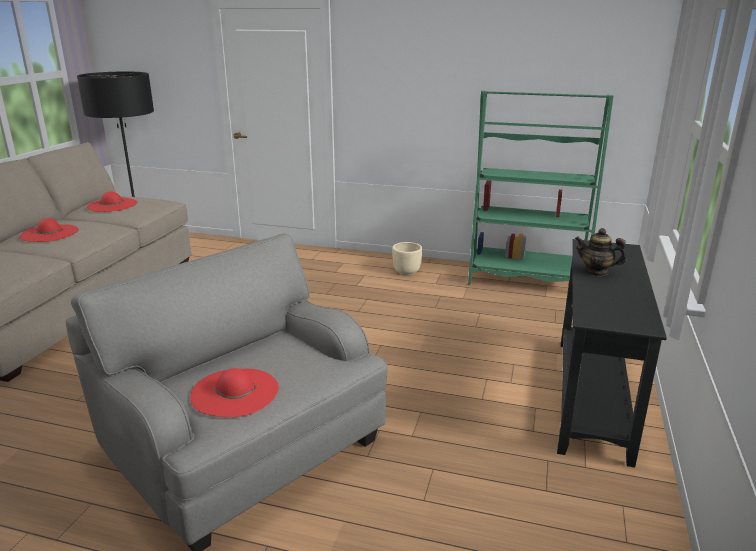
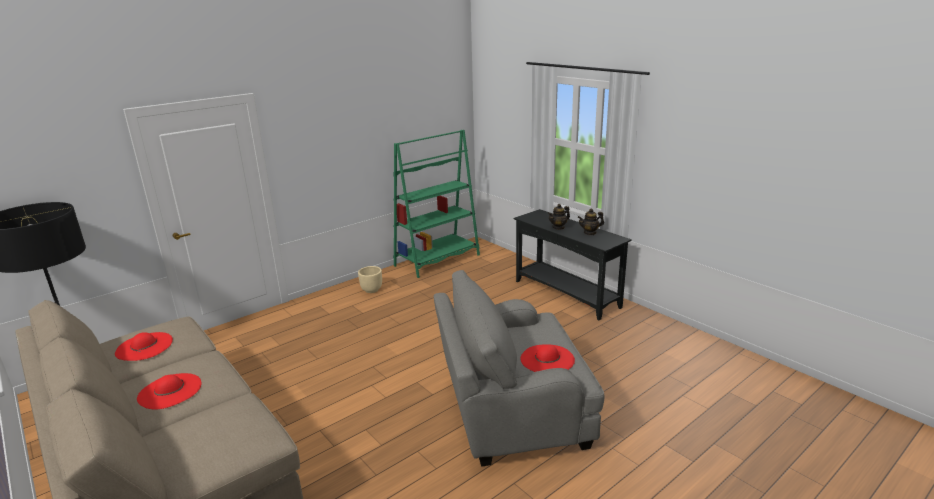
camera: 55 degrees left, 0 degrees up
none -> teapot [578,208,604,235]

